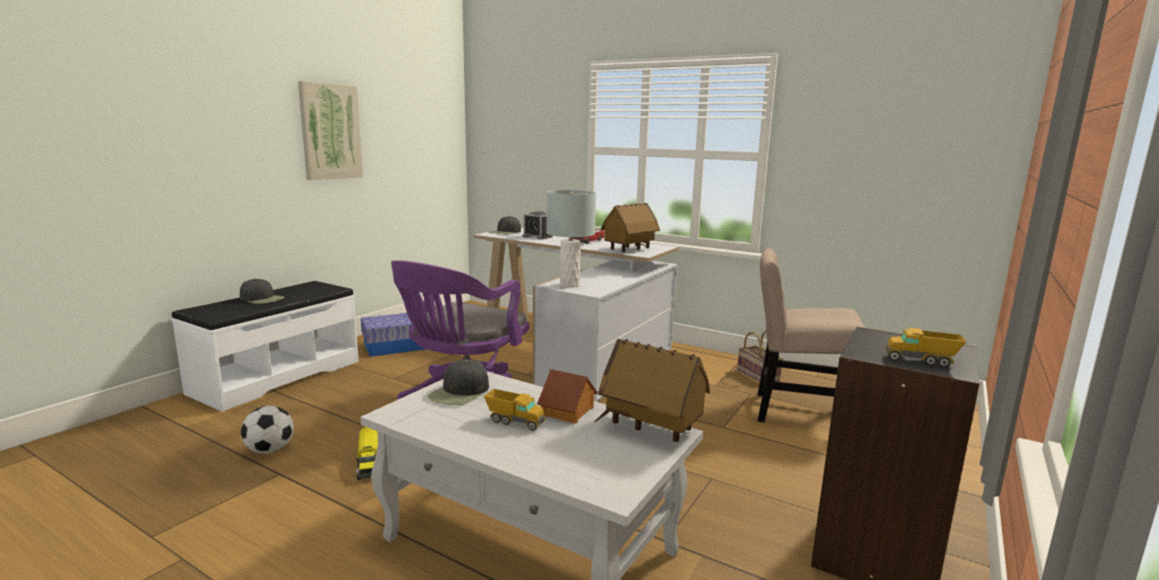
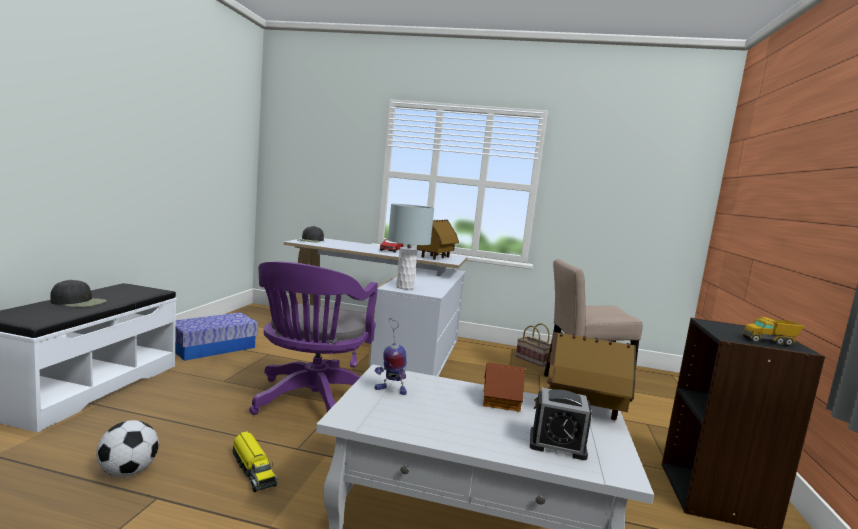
camera: 20 degrees left, 5 degrees down
picture [298,81,363,180] -> none
black cap [428,359,489,405] -> toy robot [375,318,407,395]
toy truck [484,389,546,431] -> none
alarm clock [523,211,552,240] -> alarm clock moved to [530,388,592,460]

